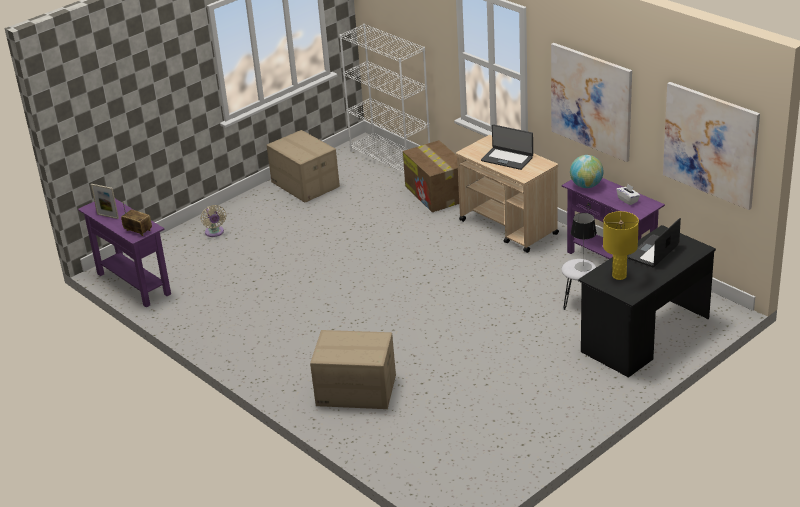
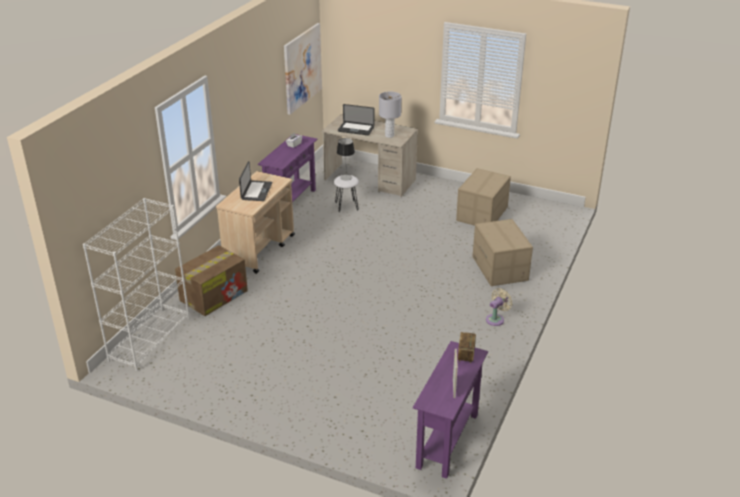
camera: 115 degrees left, 0 degrees up
beige fan [201,205,226,237] -> beige fan moved to [486,288,512,326]
cardboard box [267,130,340,203] -> cardboard box moved to [456,168,511,226]
picture [551,43,632,162] -> none
globe [570,155,603,188] -> none
black desk [578,225,716,378] -> beige desk [321,114,418,197]
yellow table lamp [603,211,639,280] -> grey table lamp [379,92,402,138]

